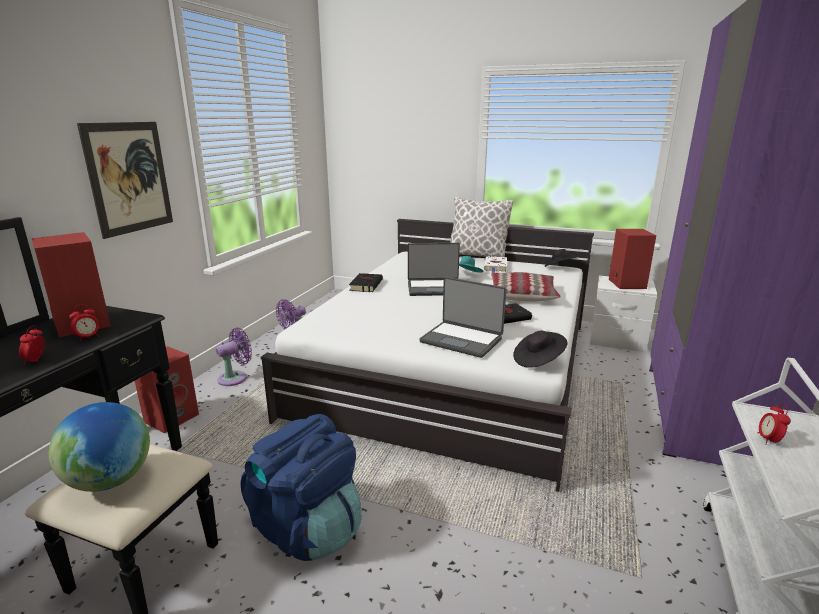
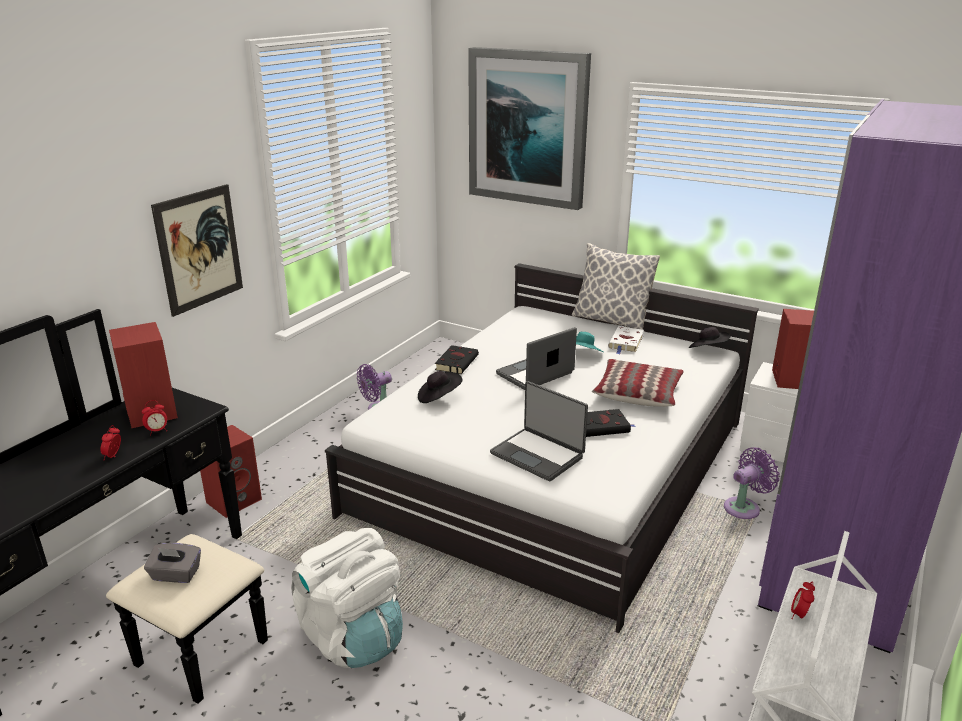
camera: 10 degrees right, 5 degrees up
globe [49,402,150,492] -> grey tissue box [144,543,201,583]
purple fan [216,328,252,386] -> purple fan moved to [724,447,780,519]
blue backpack [240,414,361,561] -> white backpack [291,528,403,668]
laptop [408,243,460,296] -> laptop turned 135 degrees clockwise [496,327,577,390]
black hat [513,331,568,368] -> black hat moved to [418,371,463,403]
none -> picture [468,47,591,210]

